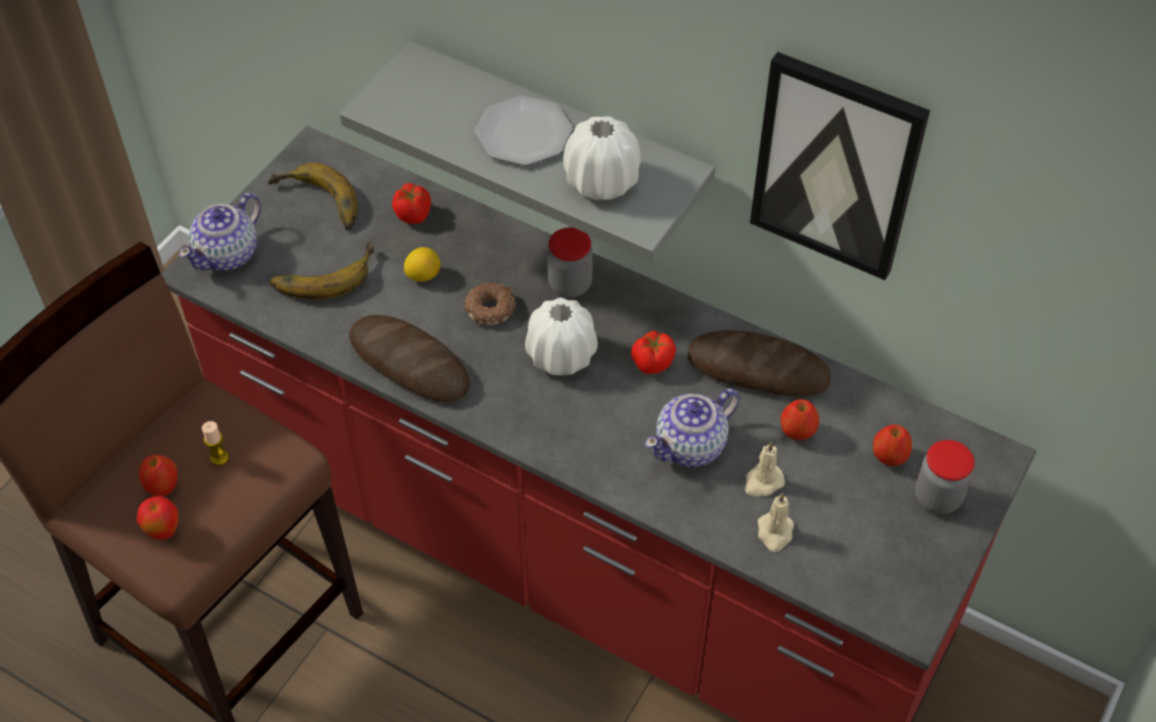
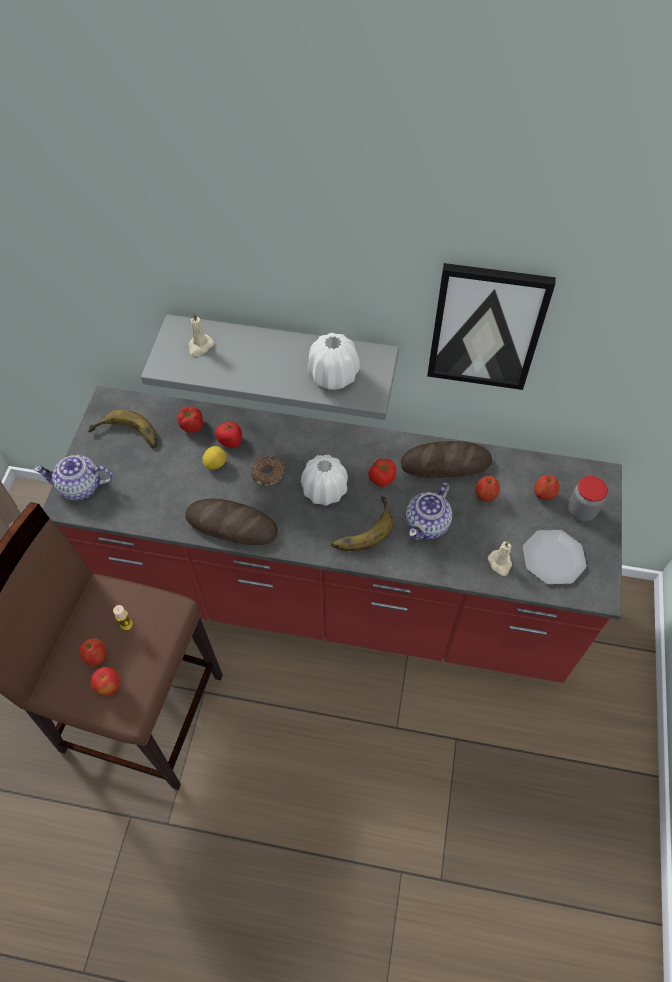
camera: 20 degrees left, 5 degrees up
teapot [179,193,261,271] -> teapot turned 75 degrees clockwise [34,455,113,501]
banana [270,242,374,300] -> banana moved to [331,496,394,551]
plate [475,96,573,166] -> plate moved to [523,530,586,584]
jar [547,227,593,298] -> none
beige candle [745,442,785,496] -> beige candle moved to [188,313,214,356]
none -> tomato [216,421,242,448]

